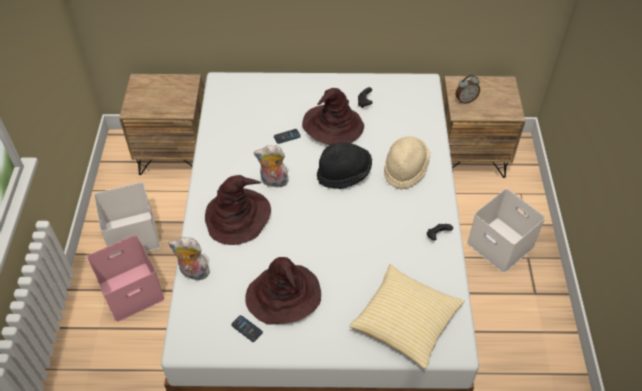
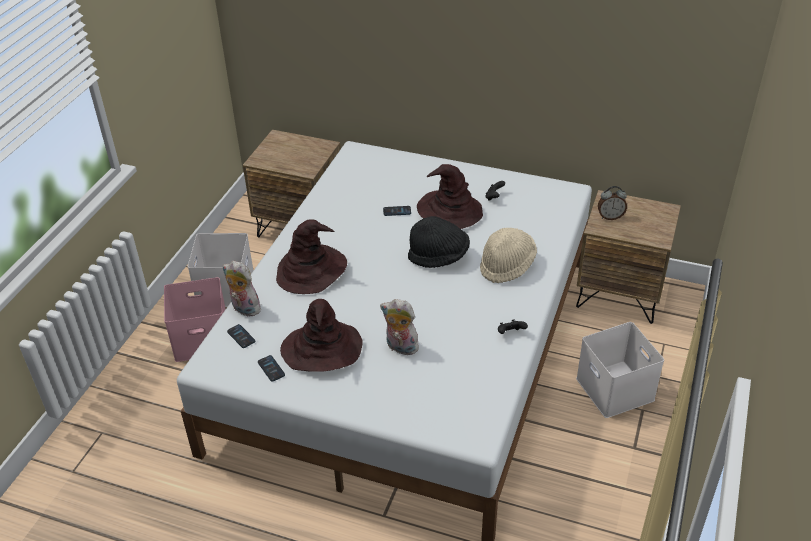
camera: 20 degrees right, 10 degrees down
plush toy [254,145,289,188] -> plush toy moved to [380,299,419,357]
pillow [349,264,464,369] -> none
none -> phone [227,324,255,348]

